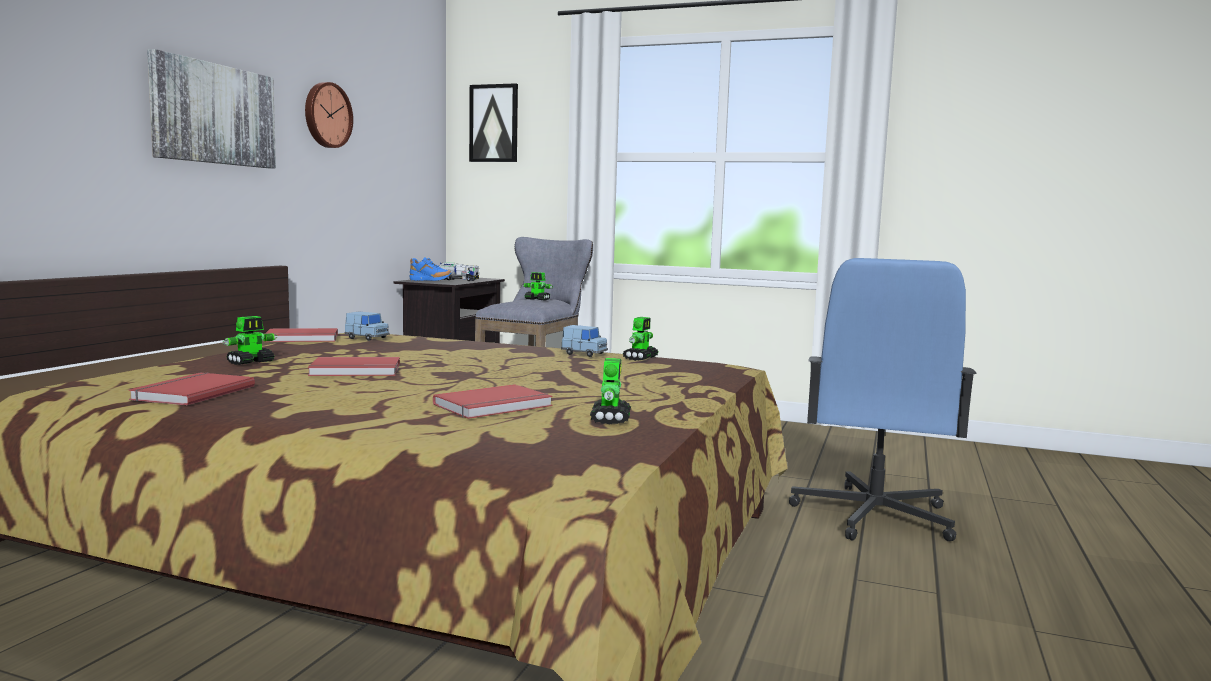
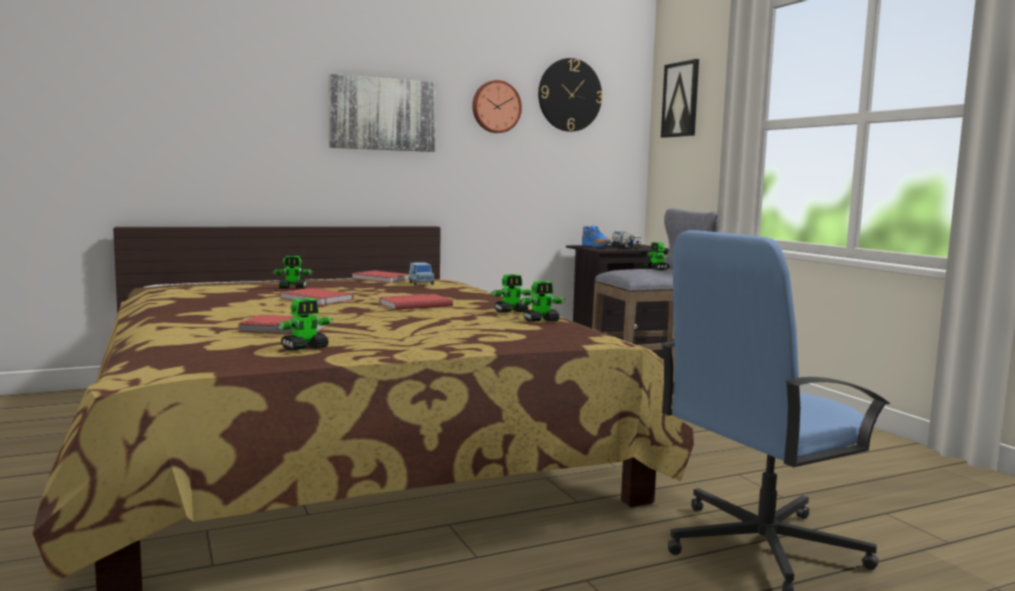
camera: 45 degrees right, 0 degrees up
red book [129,373,255,406] -> red book moved to [378,294,453,310]
blue toy car [561,325,608,357] -> toy robot [490,274,533,313]
none -> wall clock [538,58,603,132]

